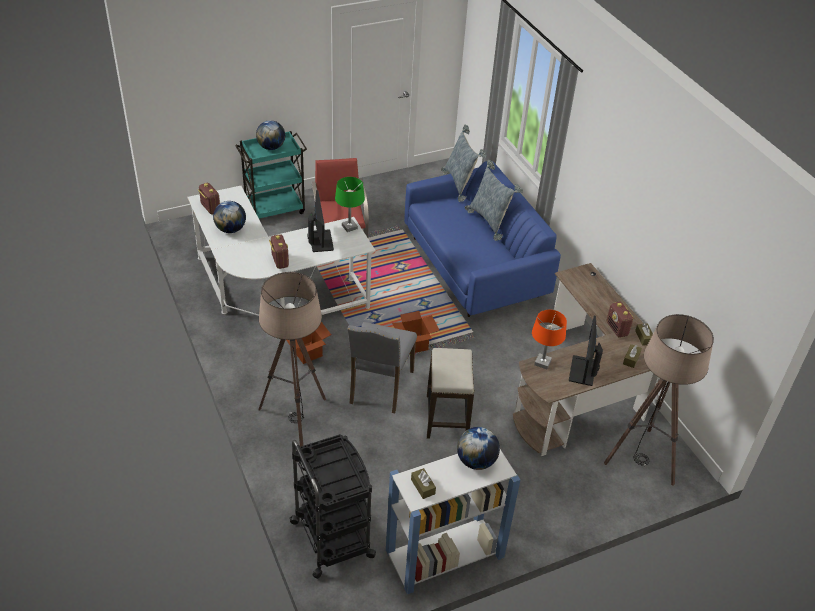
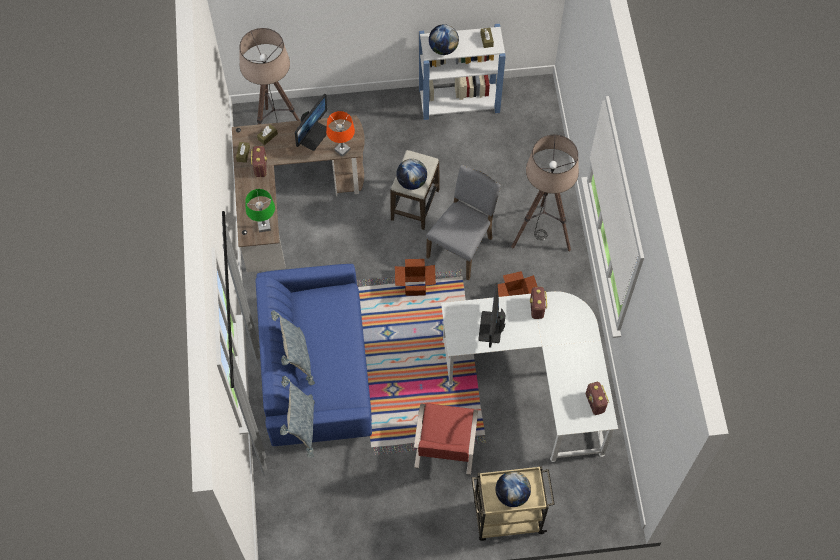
camera: 160 degrees left, 20 degrees up
globe [213,201,246,233] -> globe moved to [396,159,427,190]
turquoise cart [235,131,307,219] -> beige cart [471,466,555,541]
black cart [290,434,376,579] -> none
green table lamp [335,177,365,232] -> green table lamp moved to [245,189,275,233]

